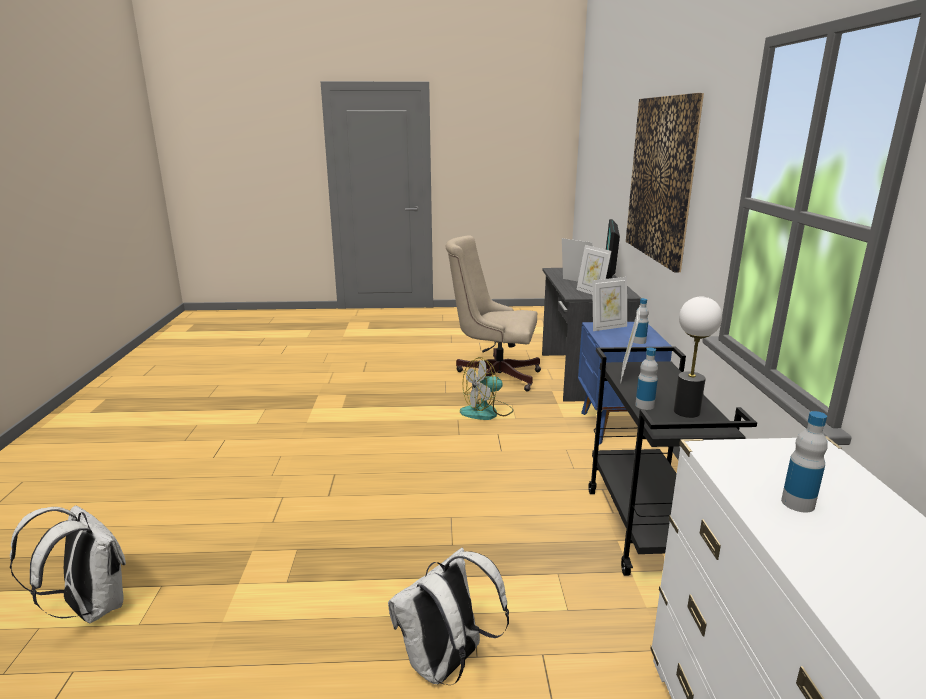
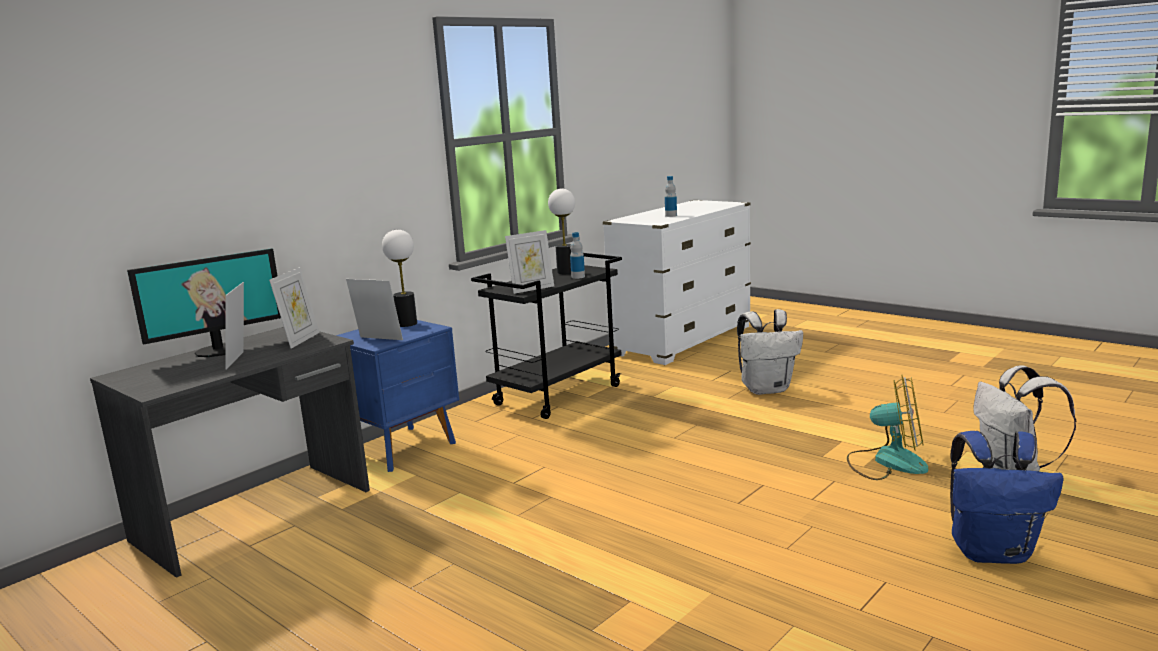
camera: 135 degrees left, 5 degrees down
beige office chair [445,235,541,391] -> none
fan [460,357,514,420] -> fan moved to [847,375,928,480]
picture [626,93,704,273] -> none
bottle [633,298,649,344] -> table lamp [382,229,417,327]
none -> blue backpack [950,431,1063,564]

